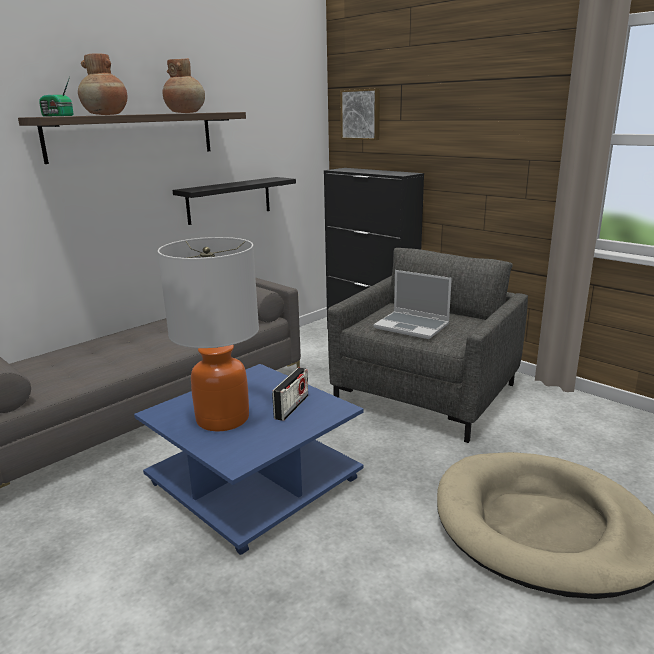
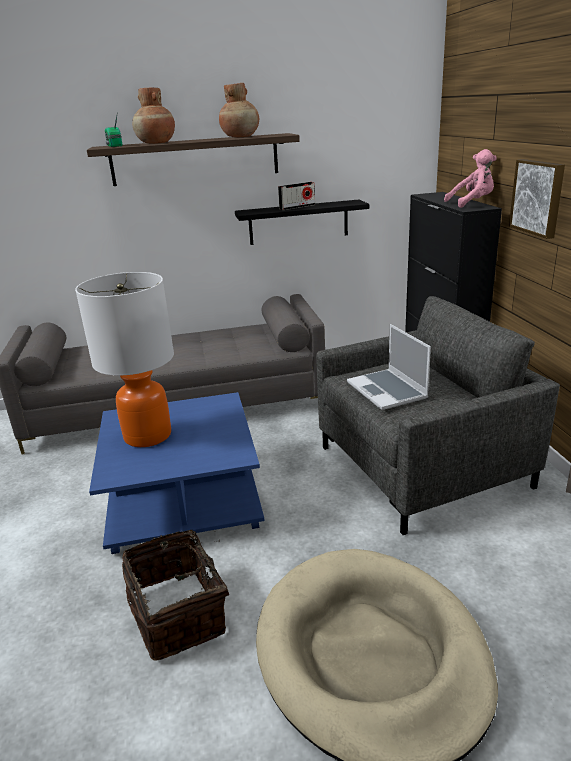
camera: 35 degrees right, 5 degrees up
radio [272,368,308,421] -> radio moved to [278,182,315,210]
picture [340,89,380,140] -> picture moved to [509,159,565,239]
none -> basket [122,530,229,661]
none -> pink plush toy [444,149,497,208]

